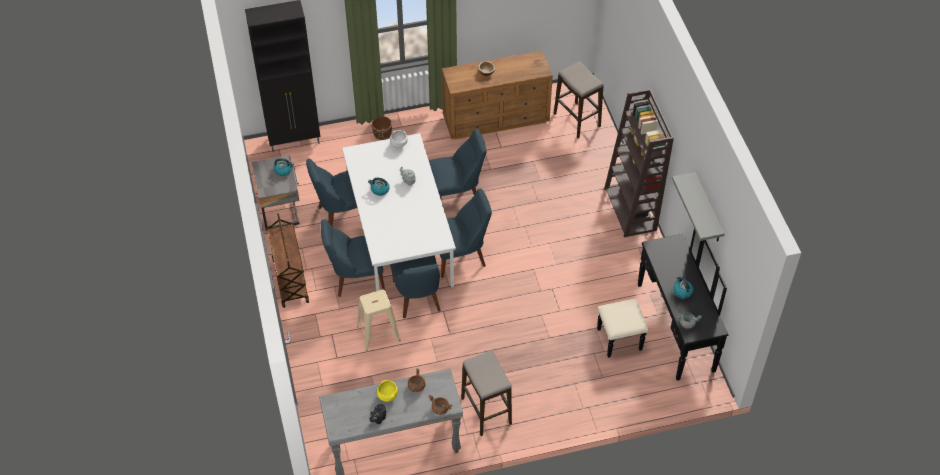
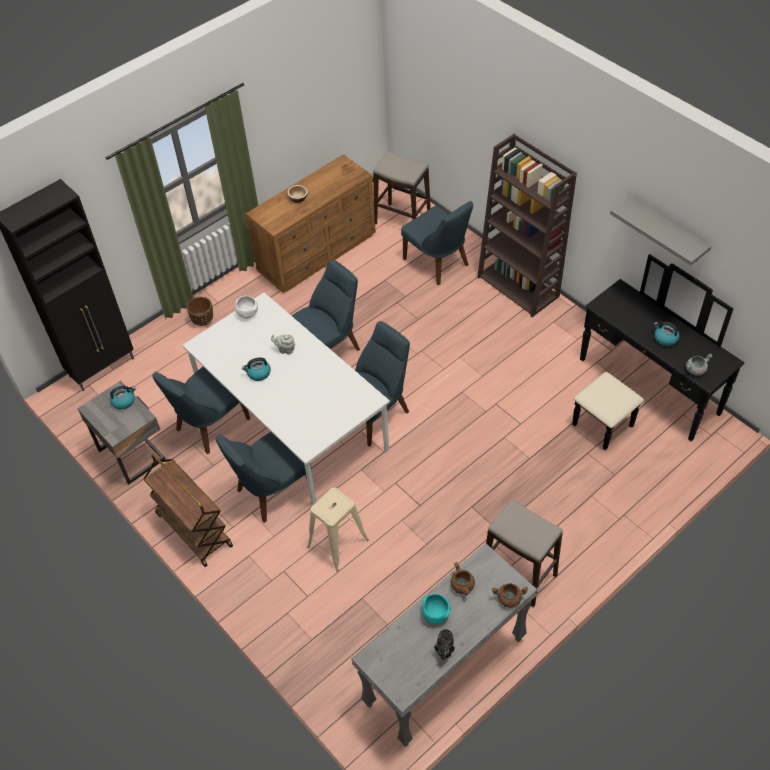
camera: 25 degrees left, 0 degrees up
yellow bowl [377,380,398,402] -> turquoise bowl [422,594,451,624]
blue chair [390,255,441,318] -> blue chair moved to [401,201,473,285]

